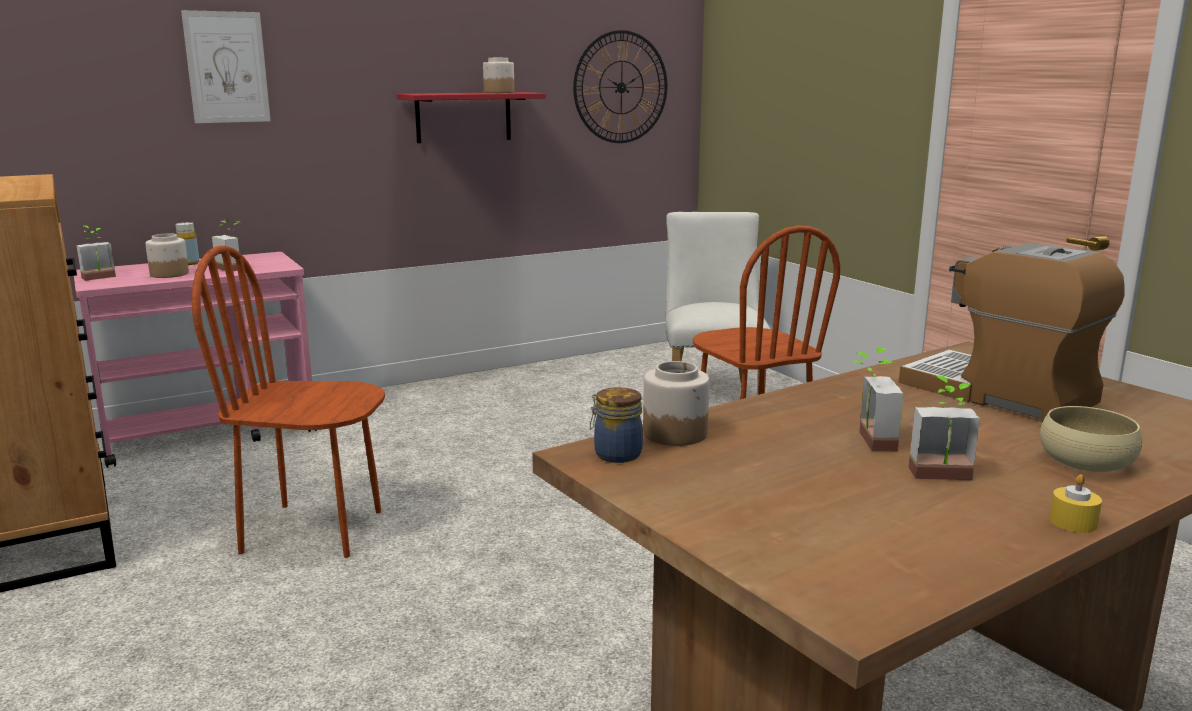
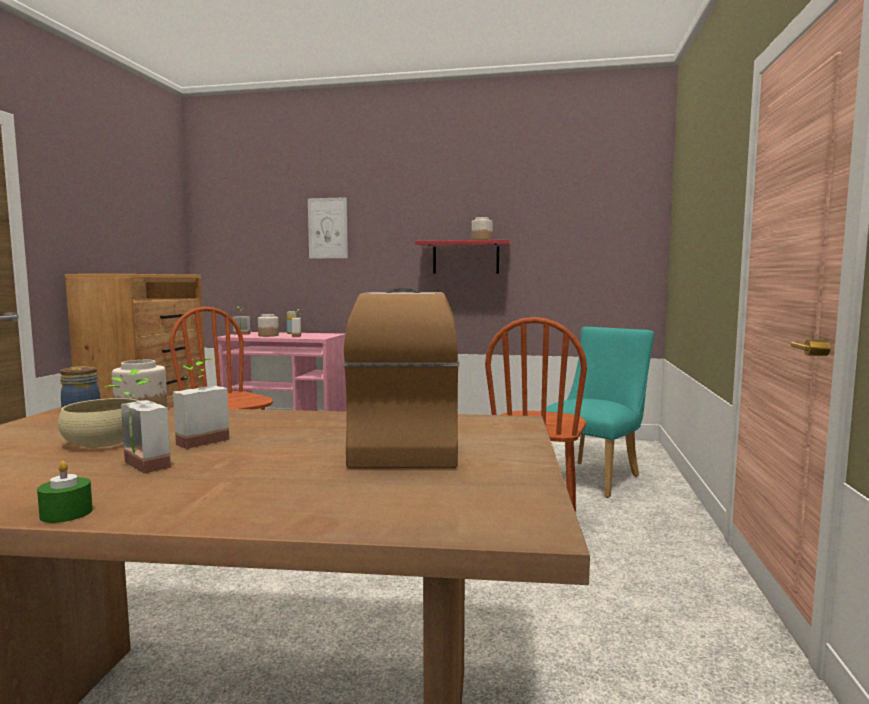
camera: 40 degrees right, 10 degrees down
wall clock [573,30,667,143] -> none
white chair [666,212,770,395] -> turquoise chair [540,327,654,498]
beige bowl [1040,406,1142,472] -> beige bowl moved to [58,398,139,447]
yellow candle [1049,474,1102,533] -> green candle [37,461,93,523]

